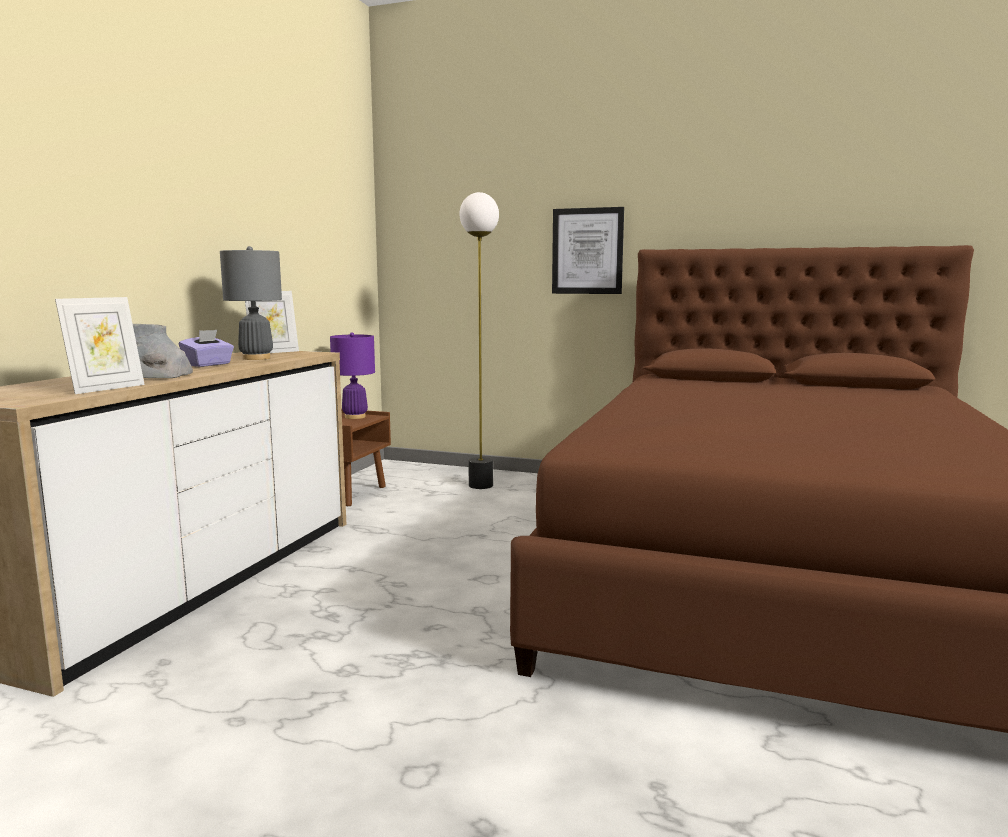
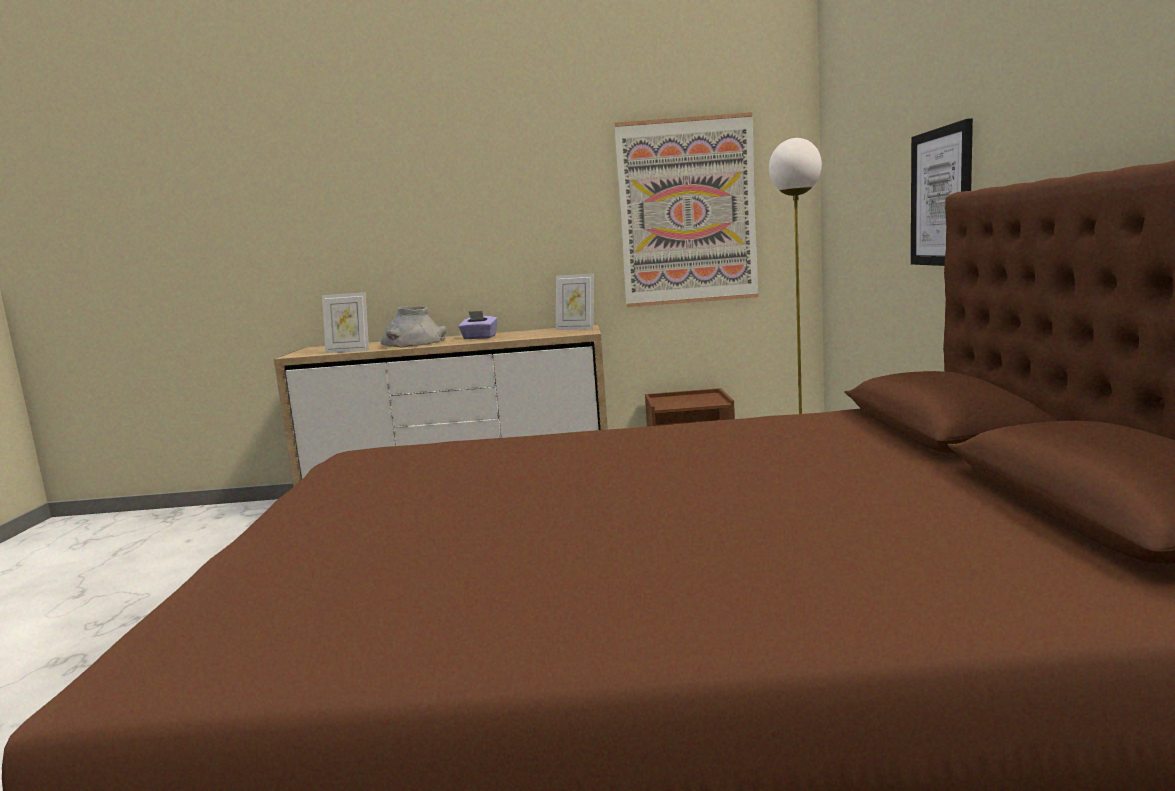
camera: 70 degrees right, 0 degrees up
grey table lamp [220,246,282,360] -> none
purple table lamp [330,332,375,419] -> none
none -> picture [615,112,758,307]

